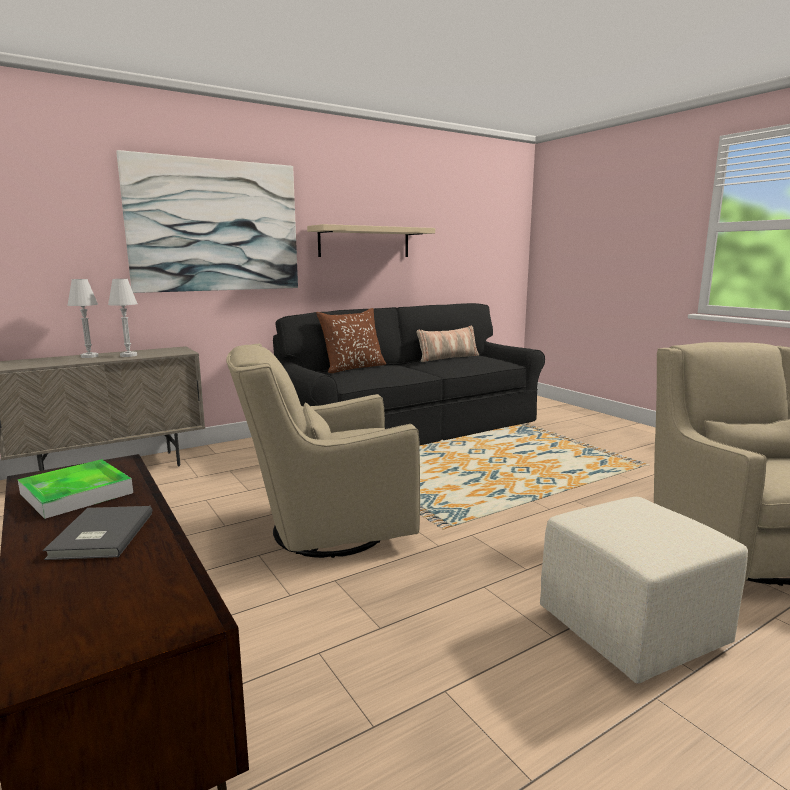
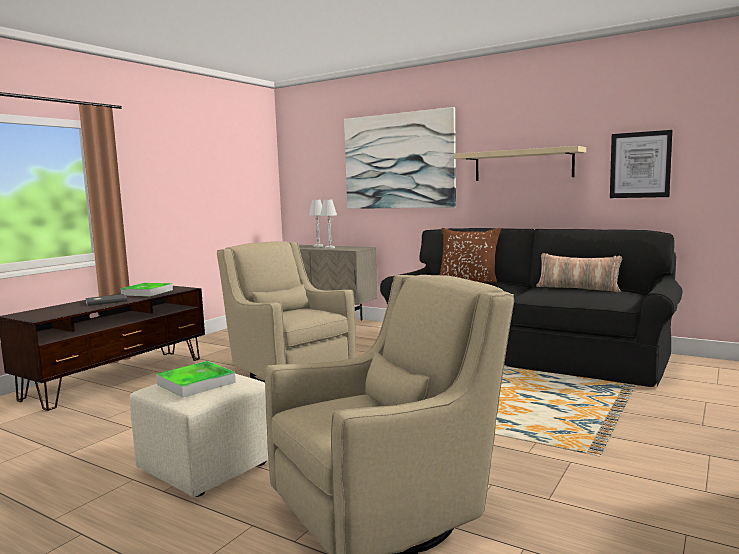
camera: 65 degrees right, 5 degrees down
none -> tray [156,361,236,398]
none -> picture [610,130,673,198]

